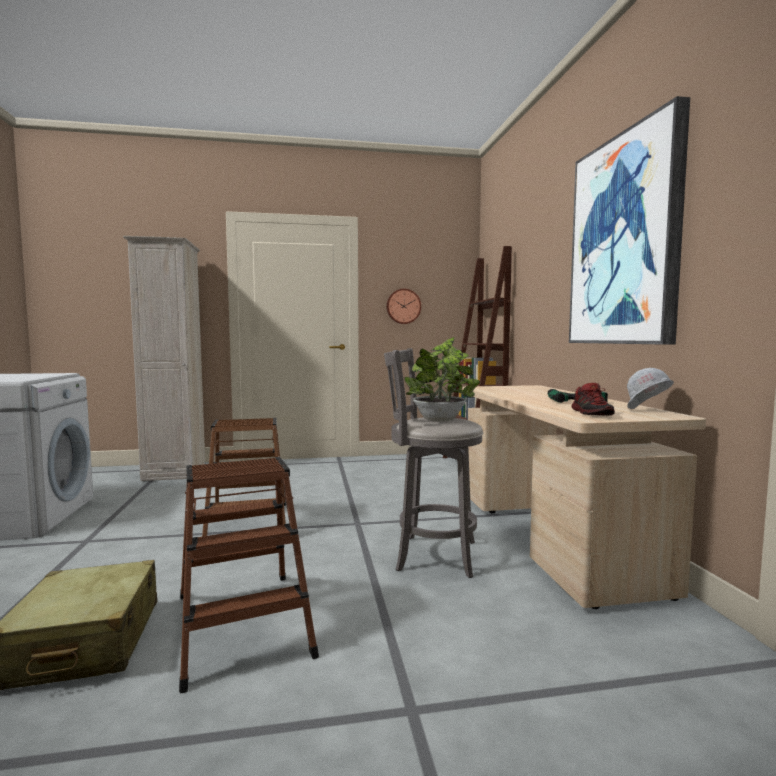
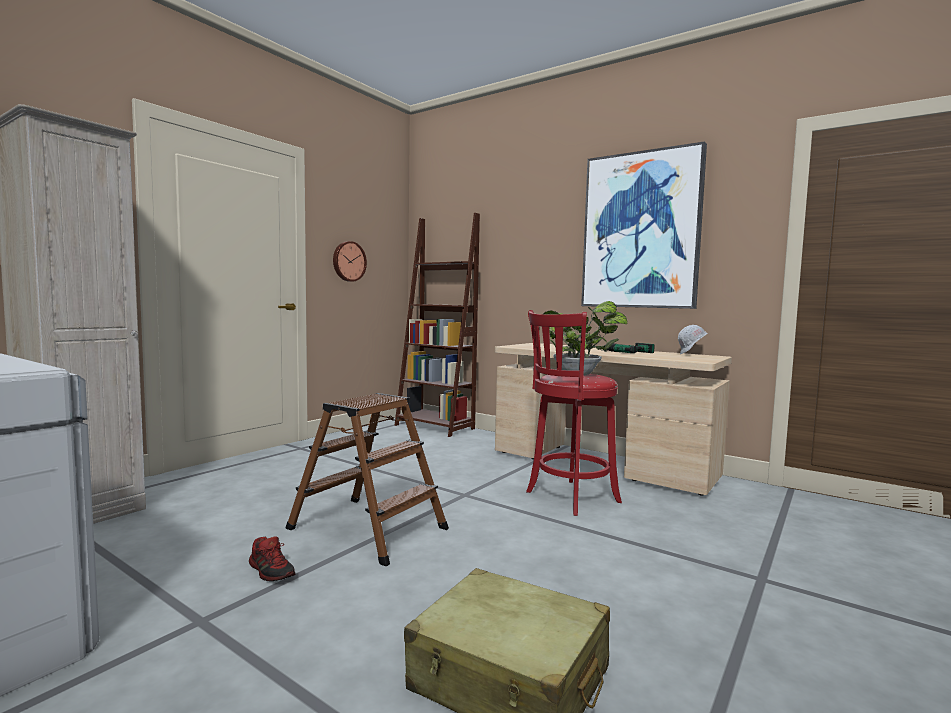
camera: 45 degrees left, 0 degrees up
brown step ladder [179,457,319,693] -> none
grey stool [384,348,483,578] -> red stool [526,310,622,516]
shoe [572,383,615,415] -> shoe moved to [249,536,295,581]

